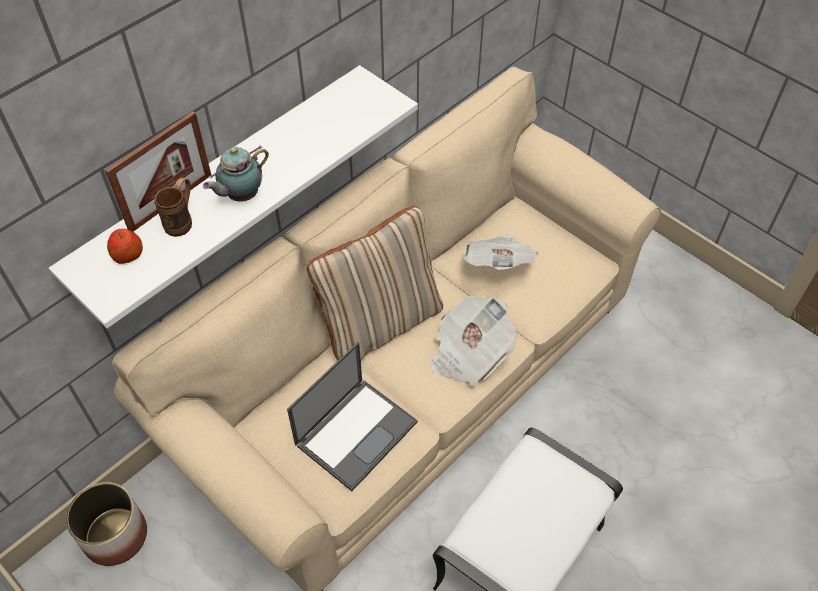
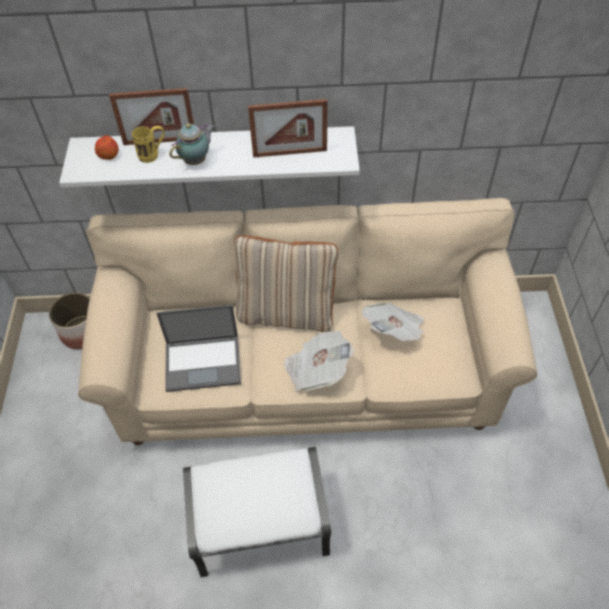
camera: 45 degrees right, 0 degrees up
brown mug [155,178,192,237] -> yellow mug [132,126,164,163]
teapot [203,145,269,202] -> teapot turned 135 degrees clockwise [170,123,214,165]
none -> picture frame [248,99,327,158]

